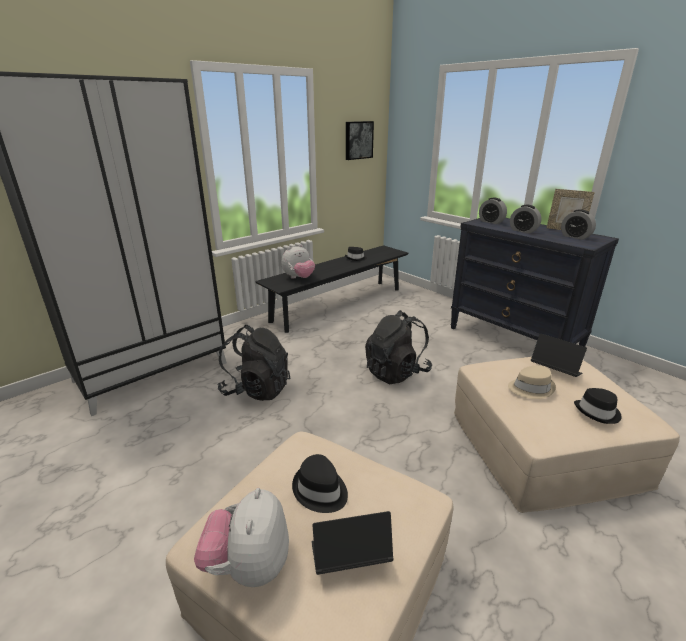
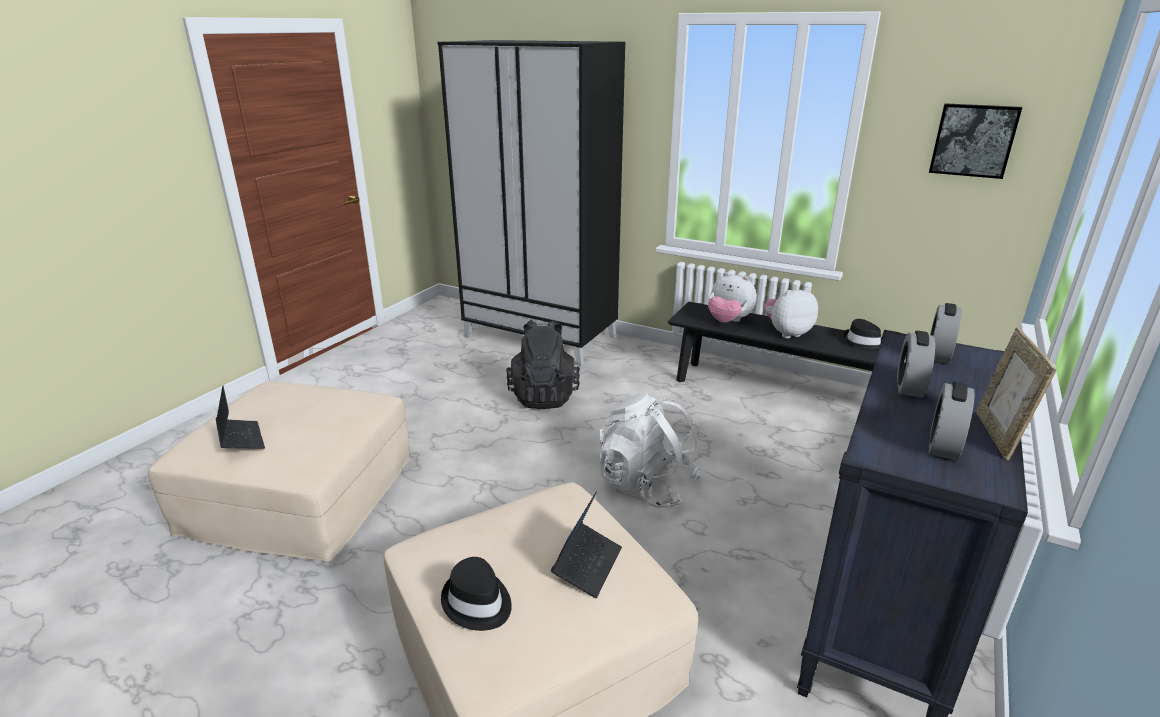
camera: 70 degrees right, 0 degrees up
plush toy [194,488,289,587] -> plush toy moved to [764,287,818,338]
black hat [292,454,348,513] -> none
black backpack [365,310,432,384] -> white backpack [599,392,702,508]
beige hat [508,365,556,399] -> none

